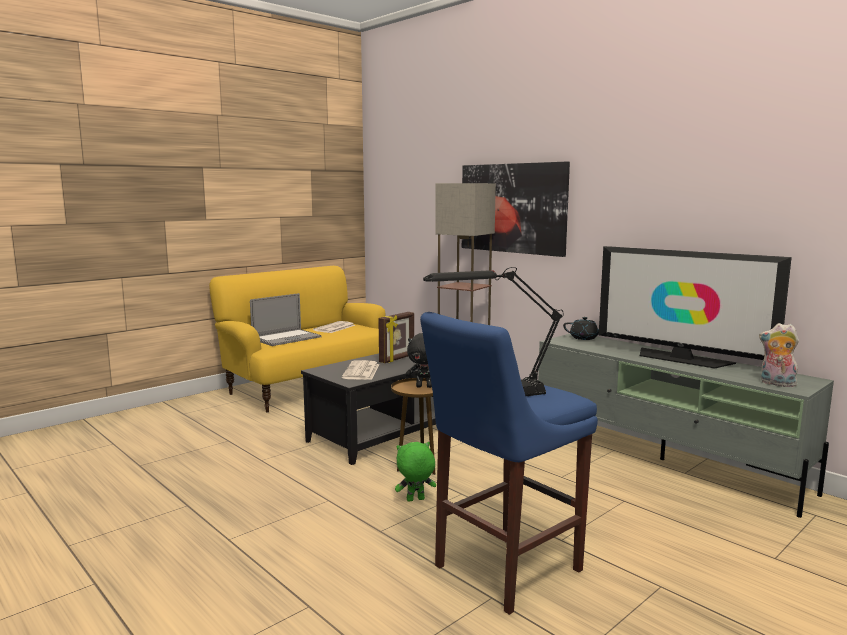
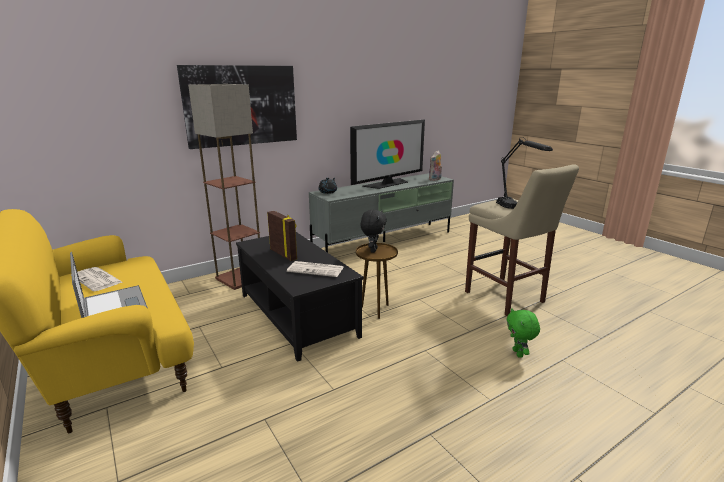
camera: 80 degrees left, 10 degrees up
green plush toy [395,442,436,502] -> green plush toy moved to [507,308,540,358]
blue stool [420,312,598,615] -> beige stool [465,165,579,316]

